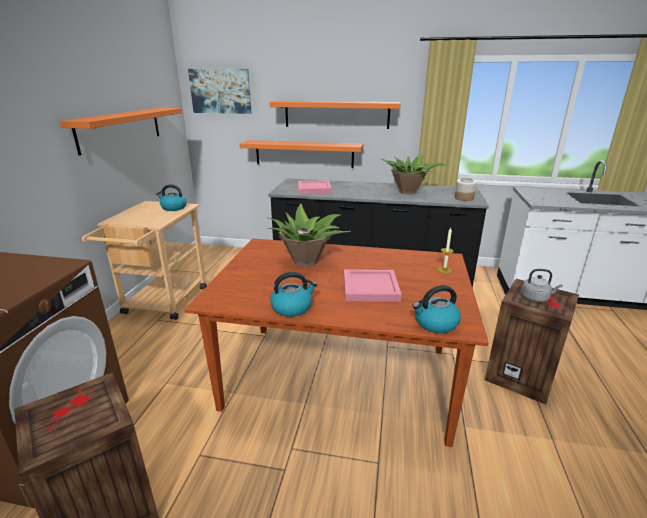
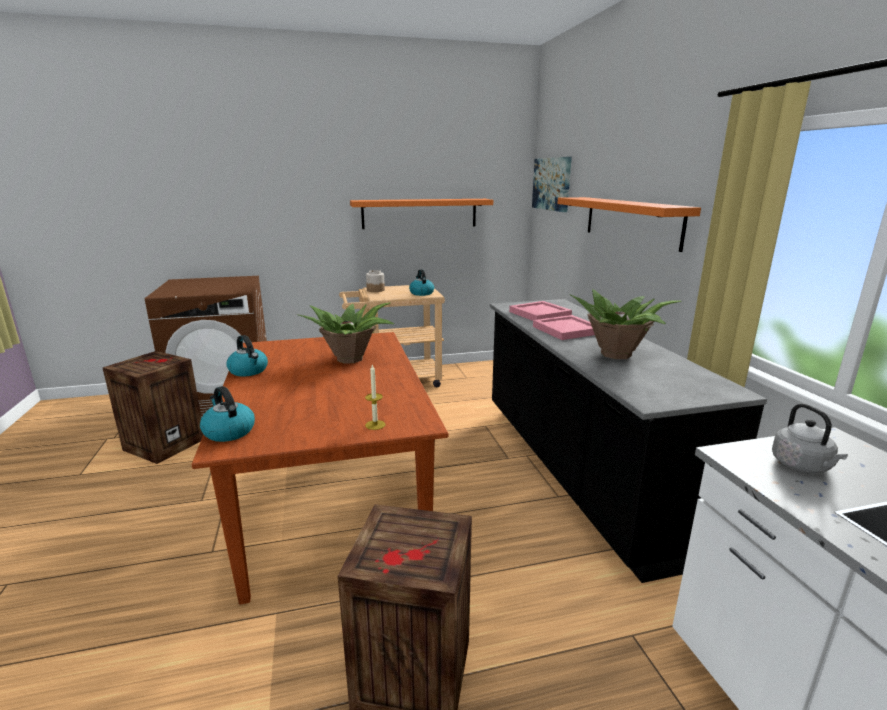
camera: 65 degrees right, 5 degrees down
orange shelf [240,140,363,168] -> none
pink tray [344,269,402,302] -> pink tray moved to [533,315,595,340]
jar [455,178,476,201] -> jar moved to [366,270,385,292]
grey kettle [521,269,562,302] -> grey kettle moved to [772,403,848,473]

